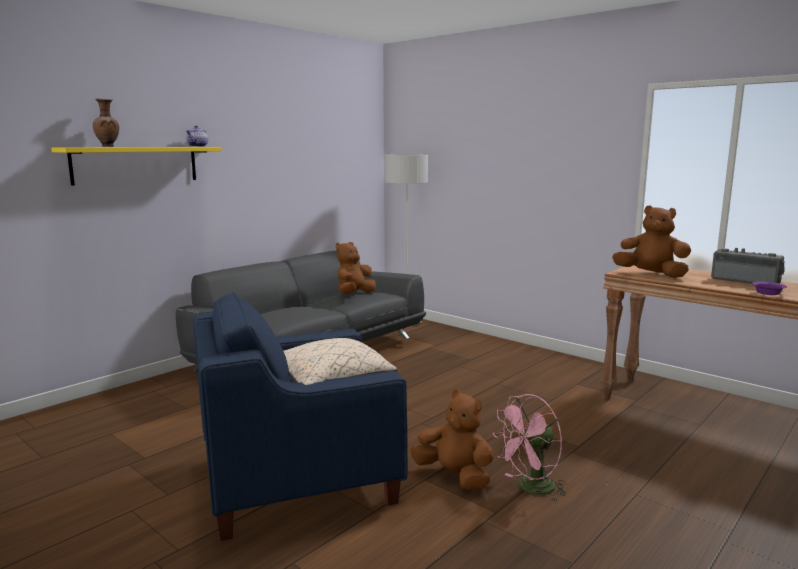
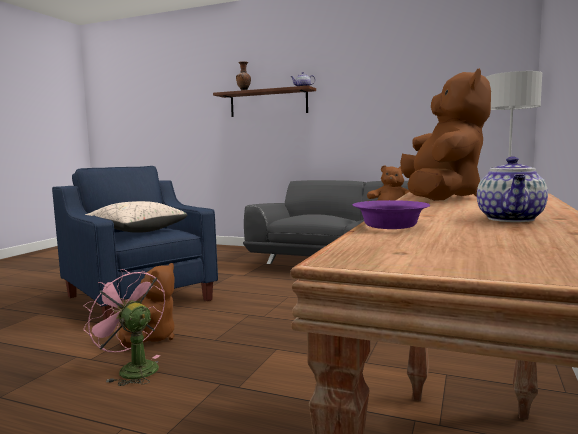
camera: 70 degrees right, 5 degrees down
yellow shelf [51,147,221,186] -> brown shelf [213,85,316,117]
radio [711,248,785,284] -> teapot [477,156,548,222]

